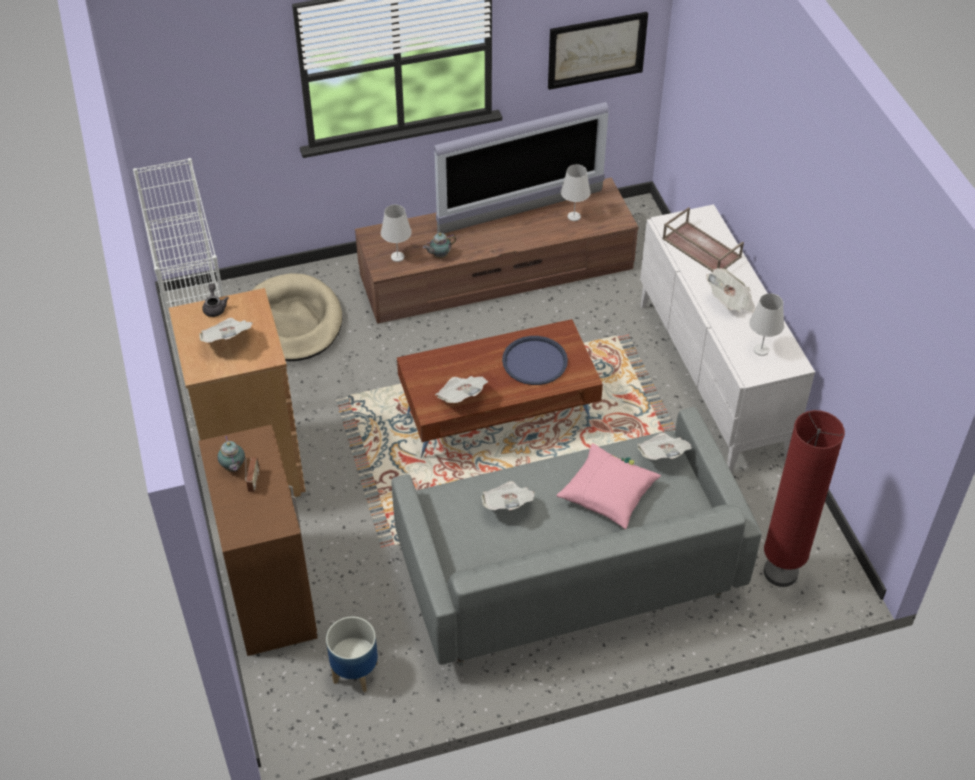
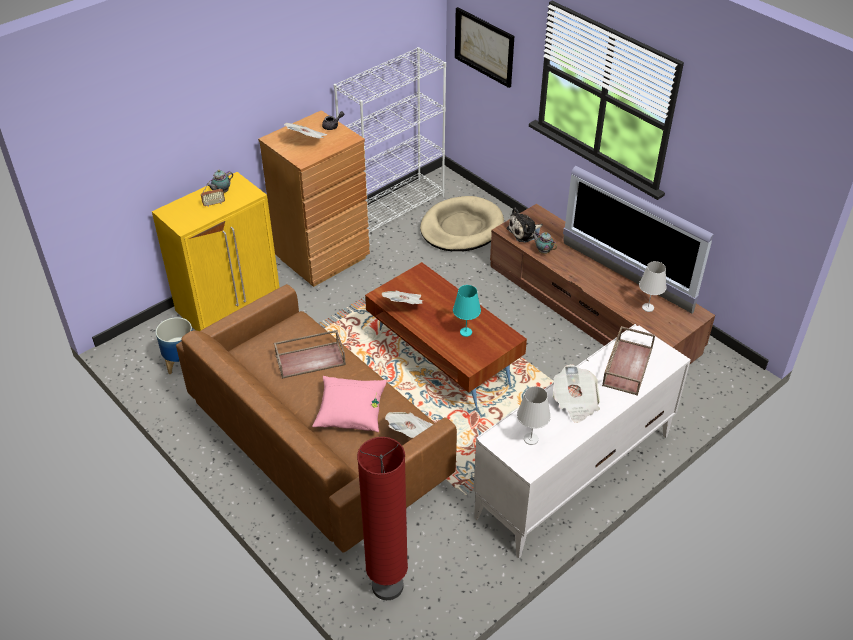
camera: 65 degrees right, 5 degrees down
brown cabinet [198,425,317,656] -> yellow cabinet [152,172,280,331]
white table lamp [381,205,412,262] -> plush toy [507,208,543,243]
grey sofa [391,407,762,666] -> brown sofa [176,284,457,552]
newspaper [481,481,535,510] -> brown tray [274,330,346,379]
blue tray [502,336,568,385] -> turquoise table lamp [453,285,481,337]
picture [548,12,648,90] -> picture moved to [455,7,514,88]

